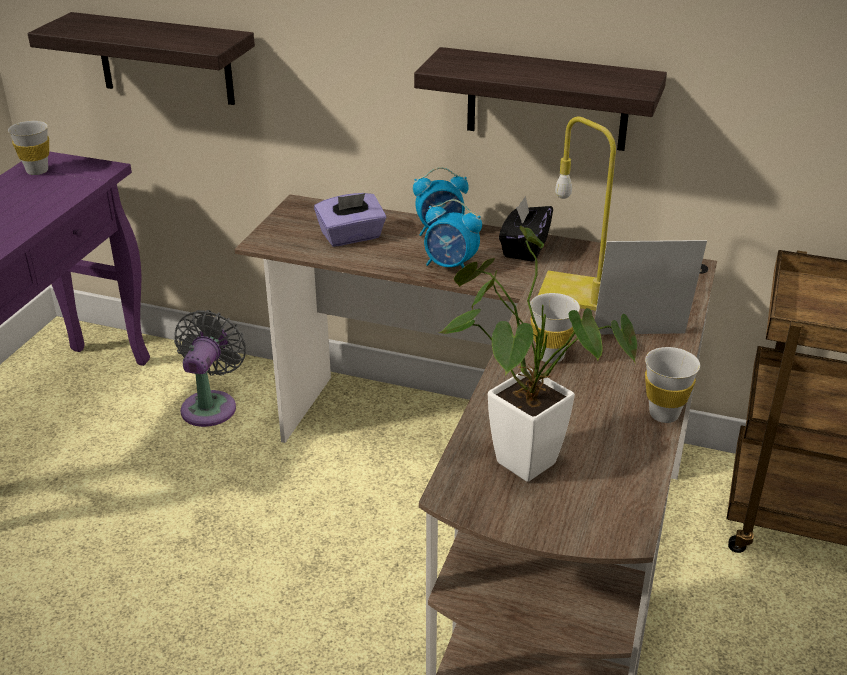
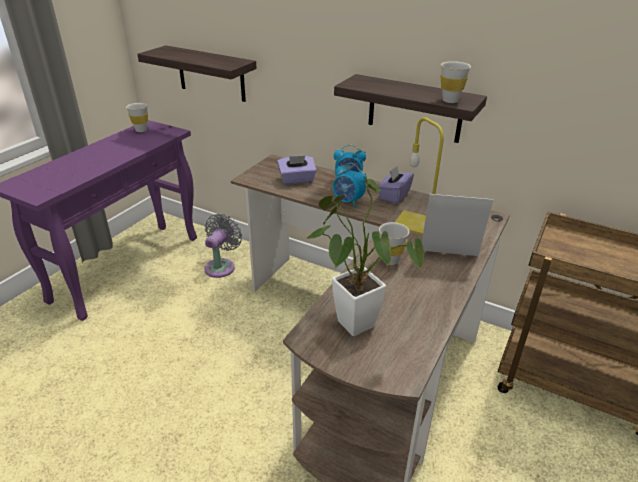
camera: 10 degrees right, 0 degrees up
black tissue box [499,196,553,262] -> purple tissue box [378,166,414,204]
white cup [645,347,700,423] -> white cup moved to [441,61,471,103]

